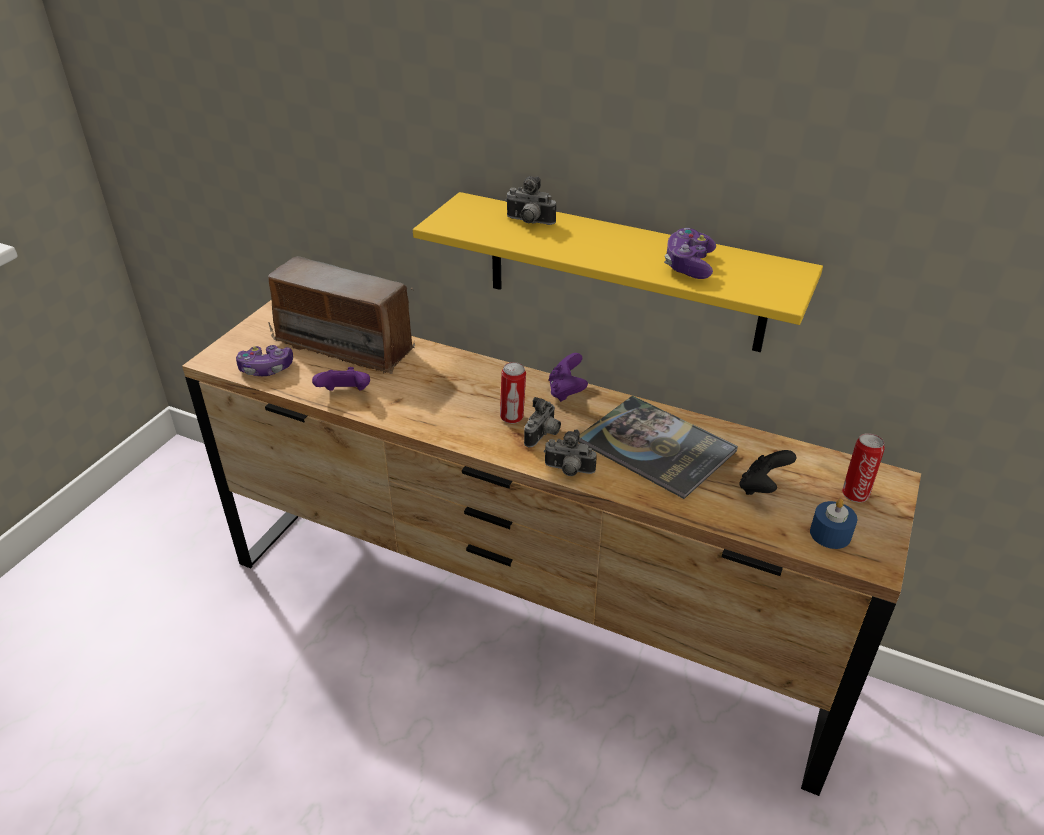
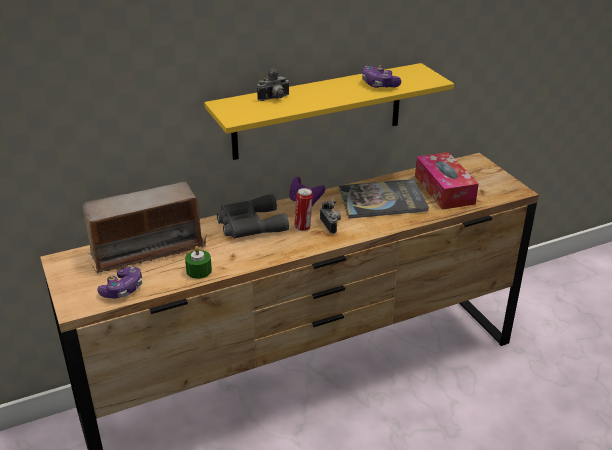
camera: 50 degrees left, 5 degrees down
purple game controller [312,367,370,391] -> green candle [185,246,212,279]
camera [544,429,597,476] -> none
black game controller [739,450,796,495] -> tissue box [415,152,479,210]
blue candle [810,499,857,549] -> none
can [842,433,885,502] -> none
none -> grey binoculars [217,194,289,239]

